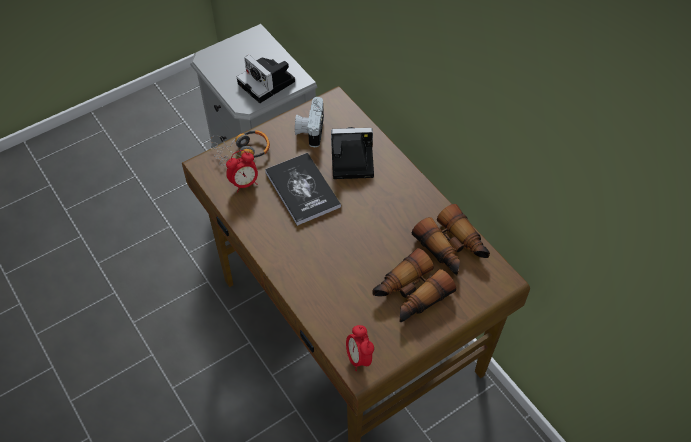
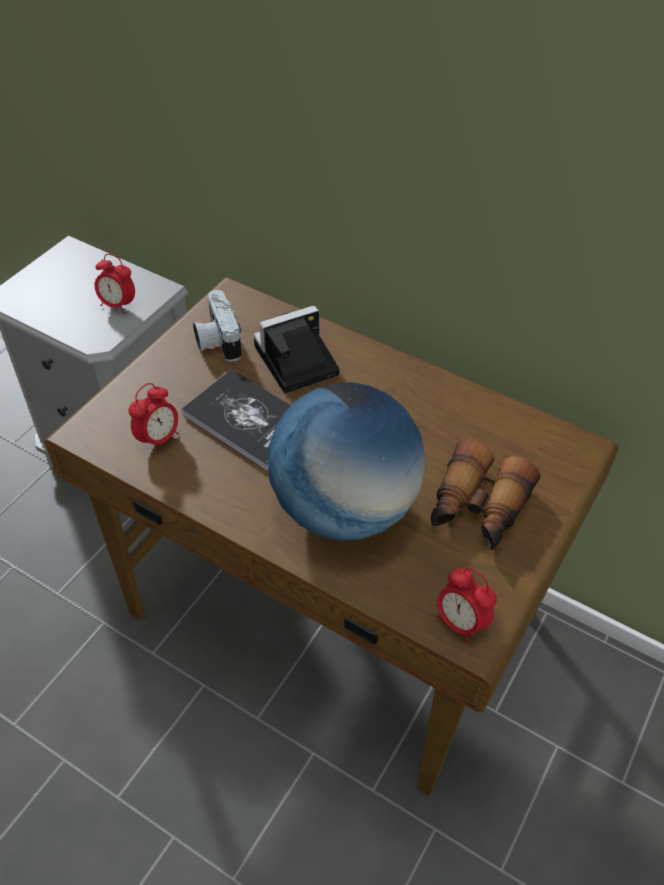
camera: 25 degrees left, 5 degrees down
headphones [210,130,270,165] -> none
camera [237,55,295,103] -> alarm clock [95,254,135,314]
binoculars [412,204,490,275] -> none
none -> globe [268,382,426,541]

